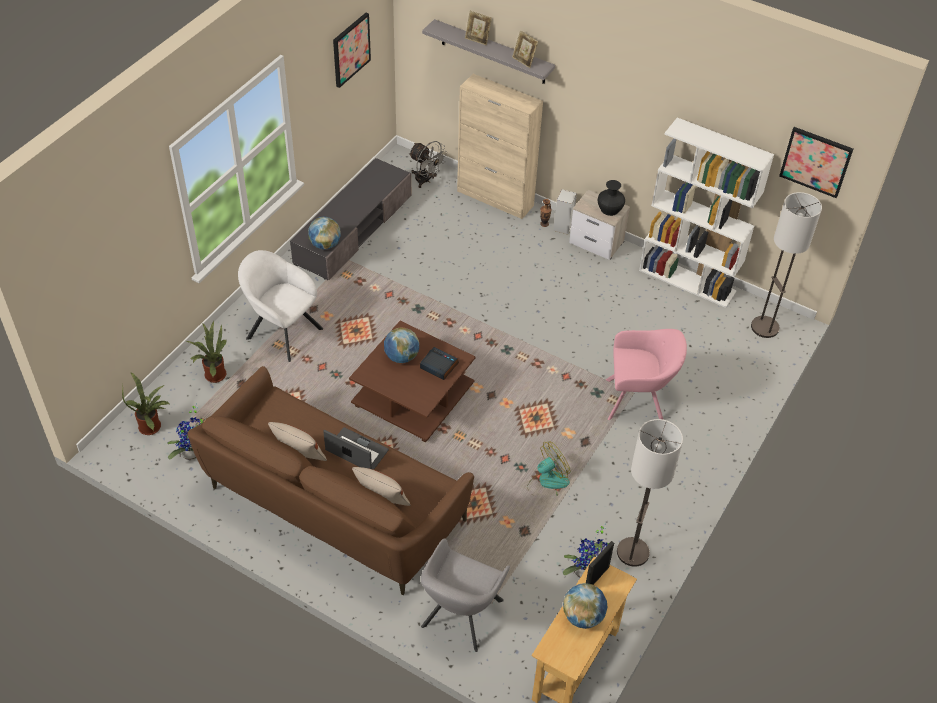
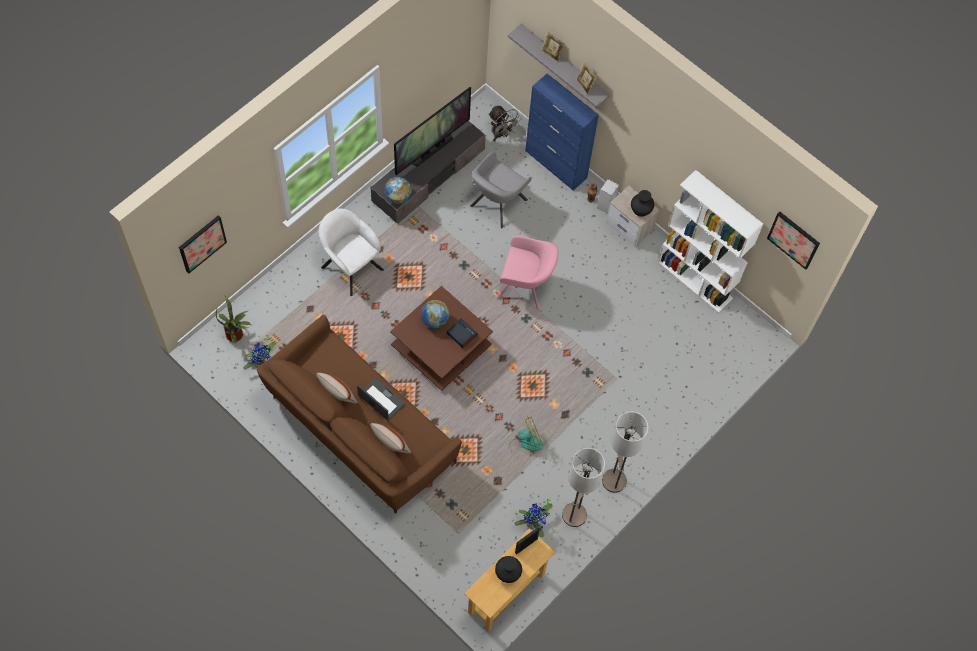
camera: 10 degrees right, 15 degrees up
potted plant [187,321,226,383] -> none
picture [333,13,371,88] -> picture moved to [179,215,227,274]
grey armchair [421,539,510,652] -> grey armchair moved to [470,151,532,228]
beige cabinet [457,74,543,219] -> blue cabinet [525,73,599,191]
globe [563,583,607,629] -> black vase [495,556,522,583]
pink armchair [606,329,687,420] -> pink armchair moved to [497,236,558,310]
floor lamp [751,192,822,338] -> floor lamp moved to [602,411,648,493]
none -> television [394,87,471,175]

